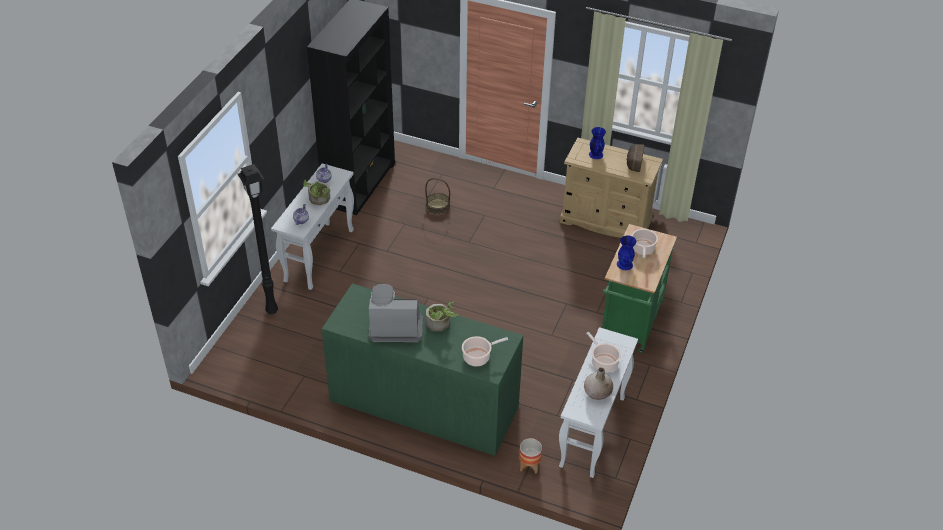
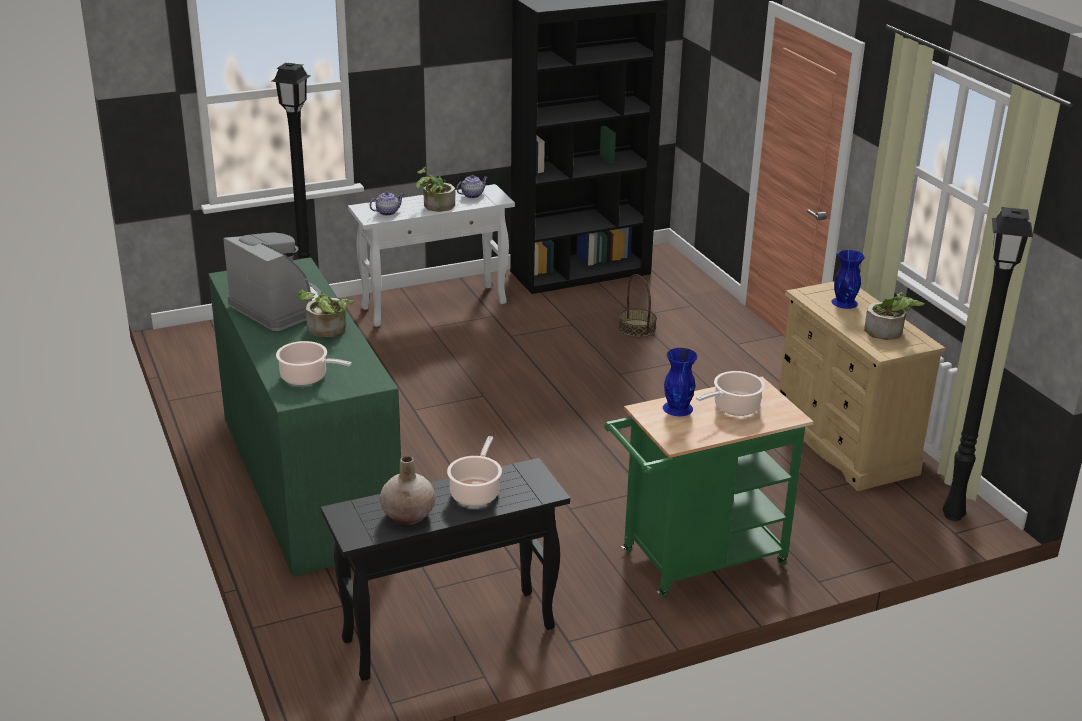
camera: 45 degrees right, 15 degrees down
planter [519,438,542,474] -> none
white console table [559,327,638,478] -> black console table [321,458,570,681]
bread [627,144,644,172] -> potted plant [864,292,924,340]
none -> black floor lamp [942,207,1033,521]

